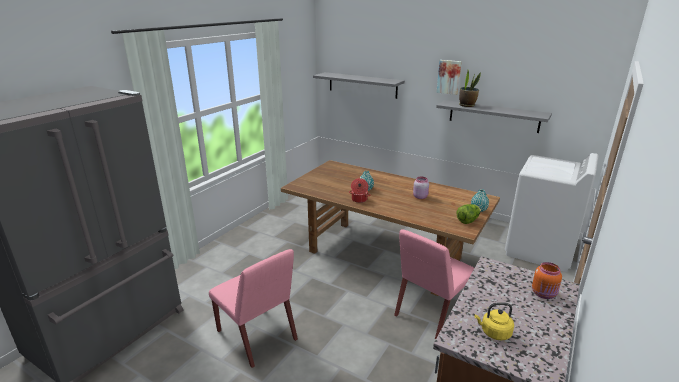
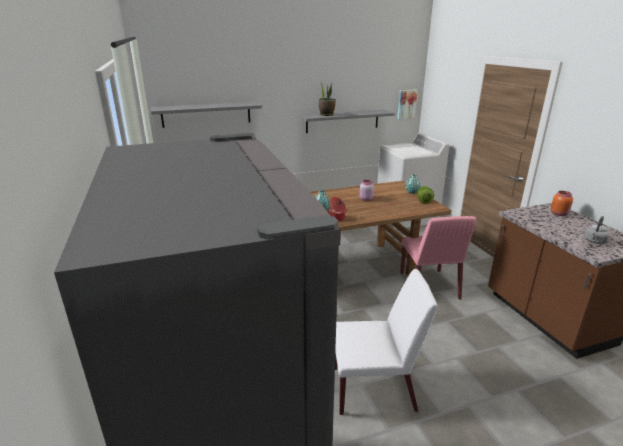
camera: 50 degrees left, 0 degrees up
pink chair [209,249,298,368] -> white chair [335,269,437,415]
picture [436,60,462,95] -> picture moved to [397,89,418,119]
yellow kettle [474,302,514,340] -> grey kettle [585,216,611,244]

